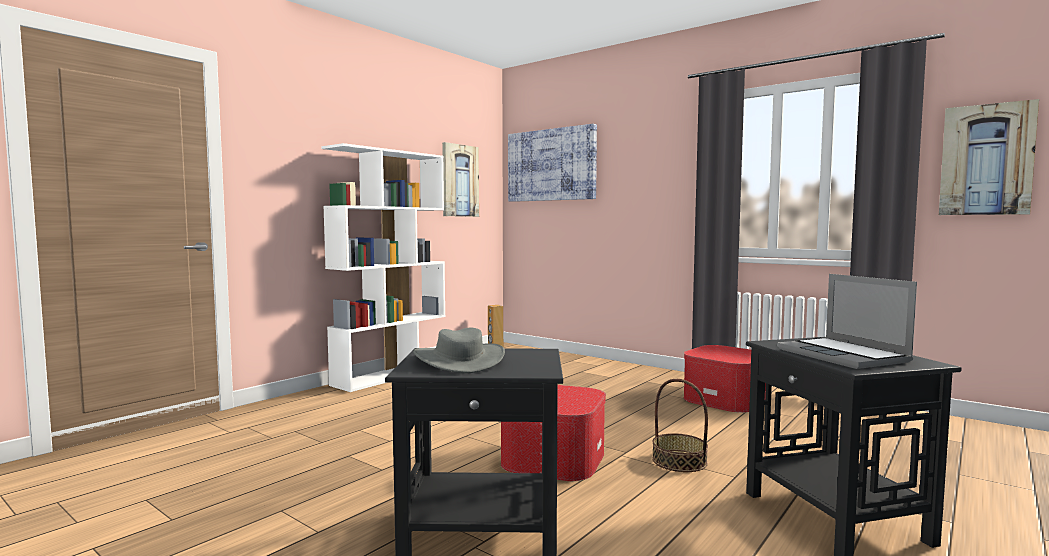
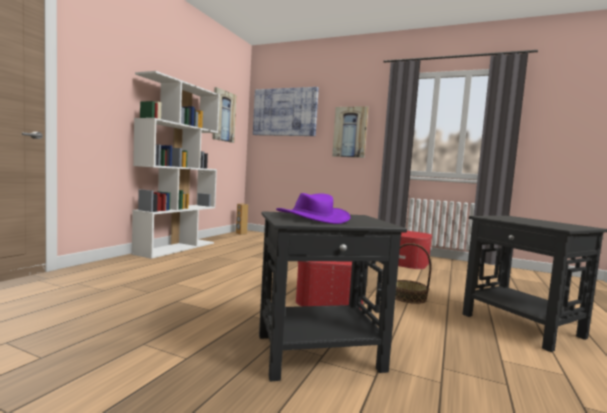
camera: 15 degrees left, 0 degrees up
grey hat [413,328,505,373] -> purple hat [276,193,350,224]
laptop [777,274,917,369] -> none
picture [939,99,1039,215] -> picture moved to [332,106,368,158]

